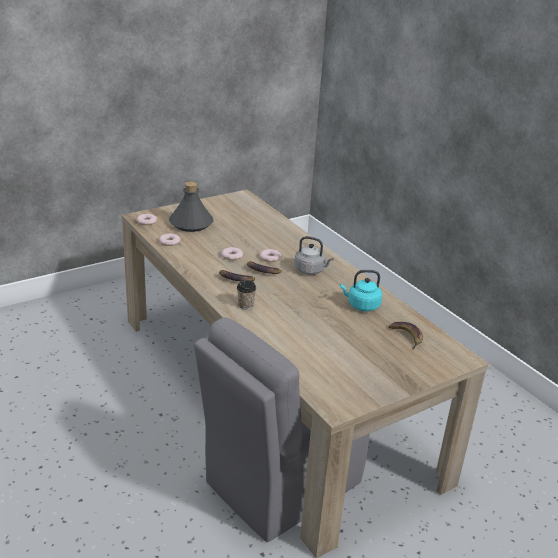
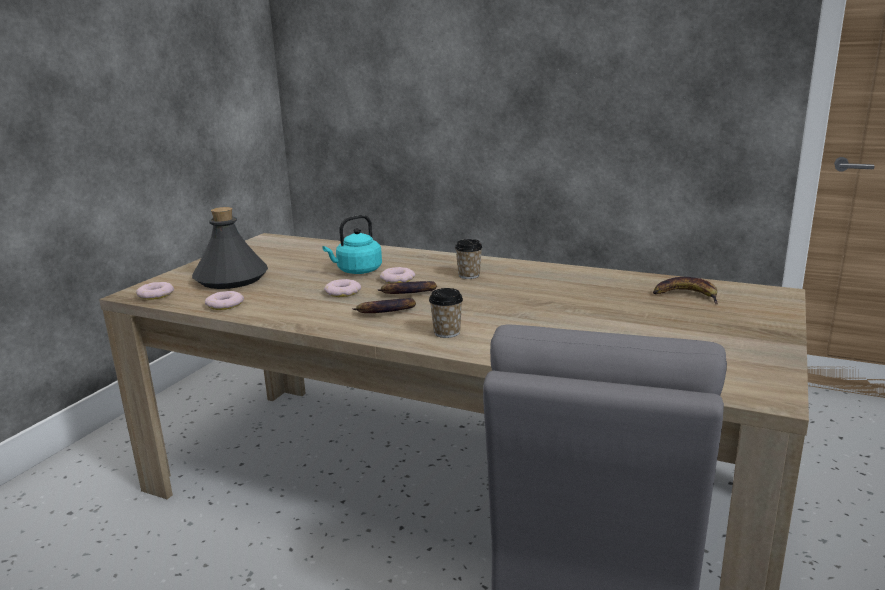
camera: 30 degrees left, 10 degrees down
grey kettle [294,236,334,275] -> cup [455,239,483,279]
turquoise kettle [340,270,382,312] -> turquoise kettle moved to [323,215,382,274]

